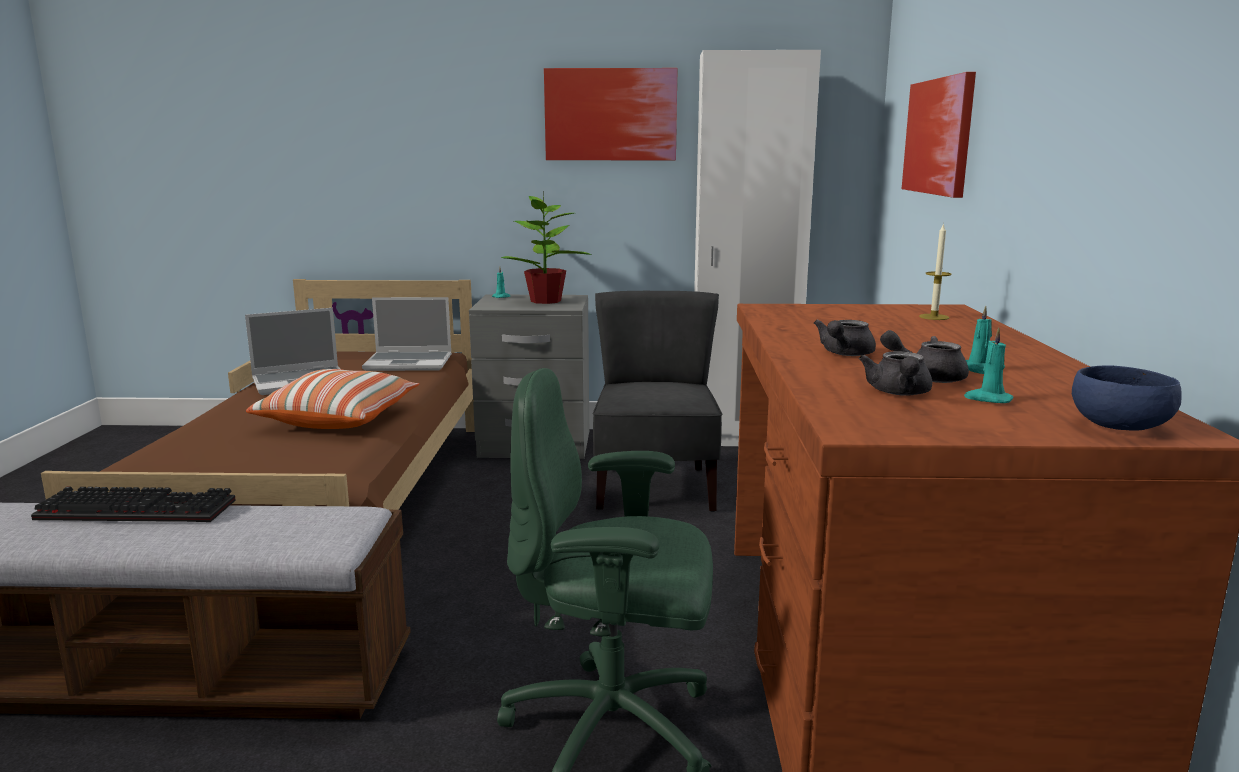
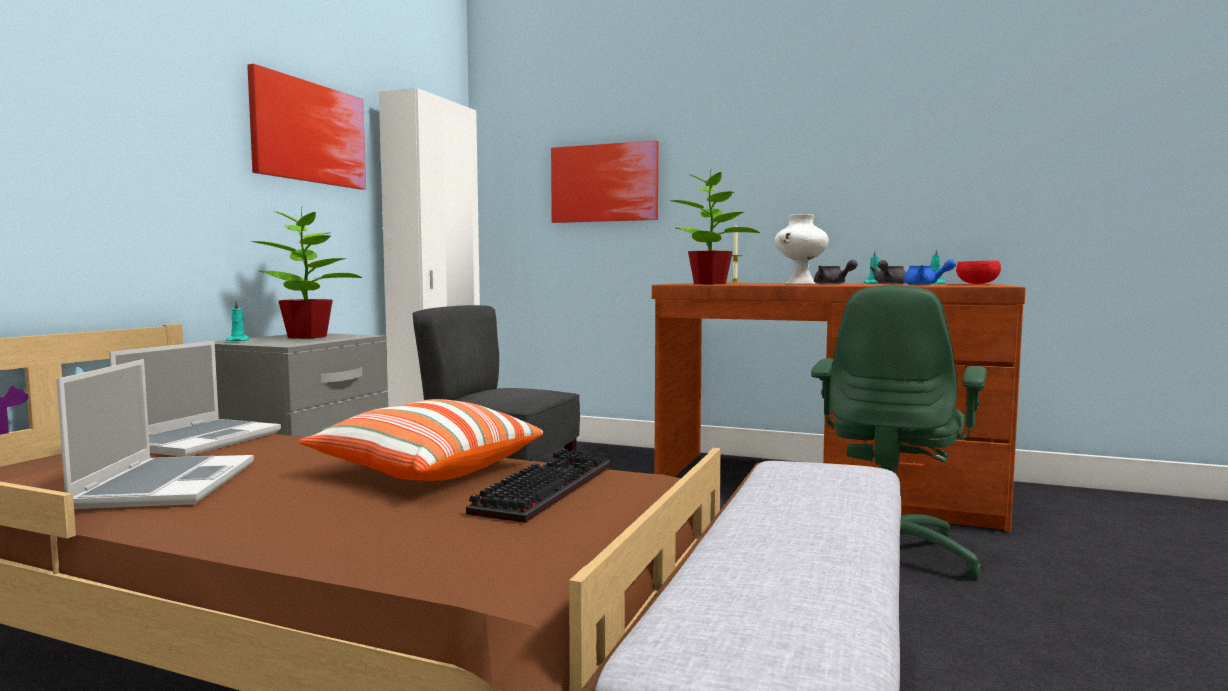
camera: 70 degrees left, 10 degrees down
keyboard [31,487,236,522] -> keyboard moved to [466,449,611,523]
grey teapot [859,351,932,396] -> blue teapot [903,259,956,285]
blue bowl [1072,365,1181,431] -> red bowl [956,260,1001,284]
none -> potted plant [670,168,760,284]
none -> white vase [775,214,828,284]

